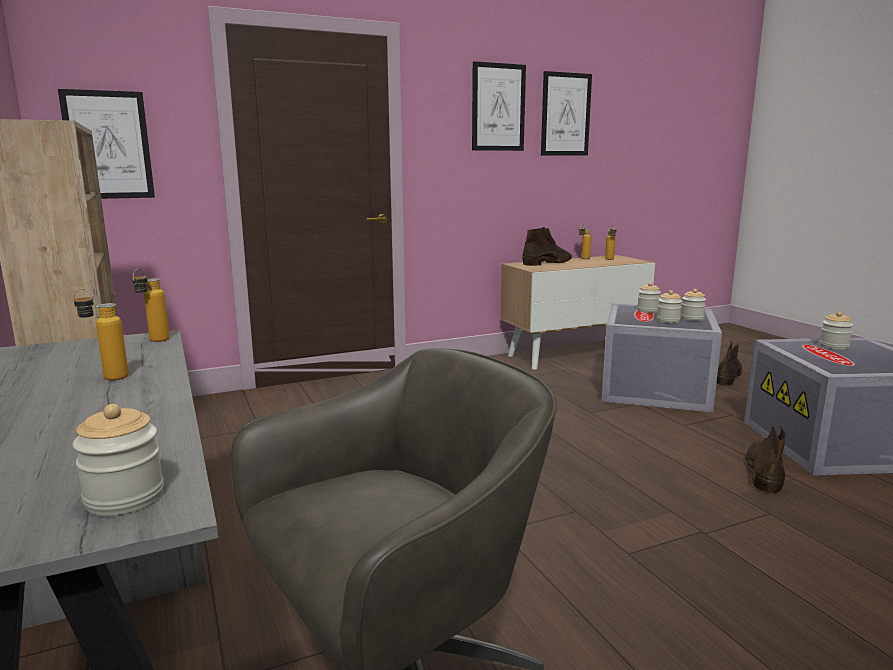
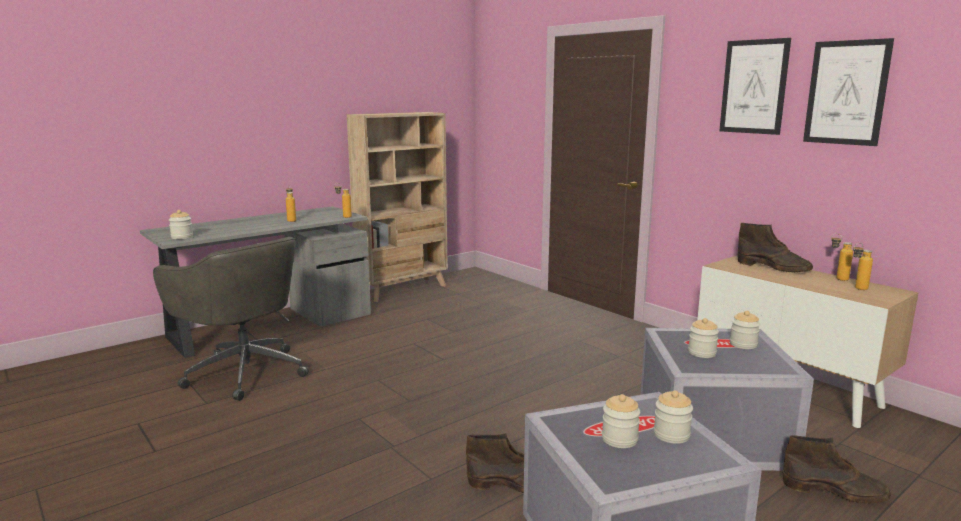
camera: 75 degrees right, 0 degrees up
picture [58,89,155,199] -> none
jar [681,289,706,321] -> jar moved to [602,394,640,448]

